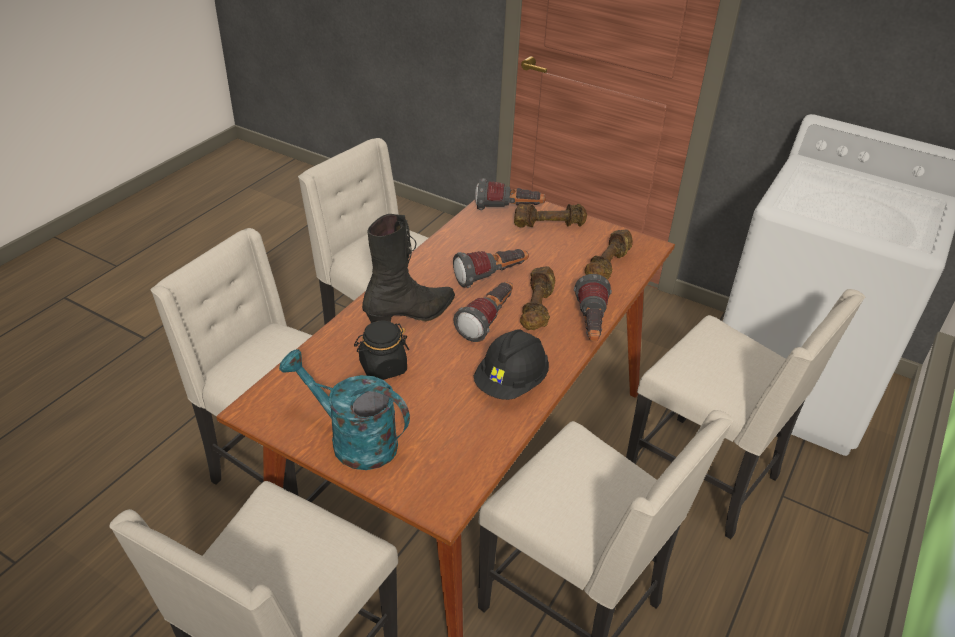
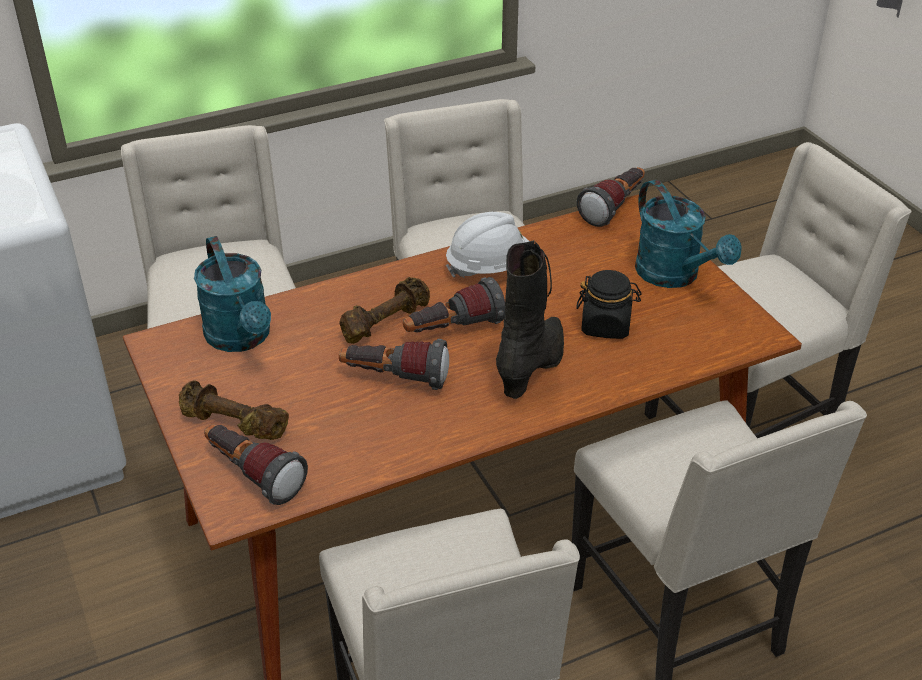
camera: 145 degrees left, 0 degrees up
black boot [362,214,455,323] -> black boot turned 120 degrees clockwise [496,240,564,399]
black hard hat [474,329,549,400] -> white hard hat [446,212,529,278]
flashlight [574,274,612,341] -> flashlight moved to [577,167,645,227]
brown dumbbell [585,230,633,280] -> turquoise watering can [194,236,271,352]

